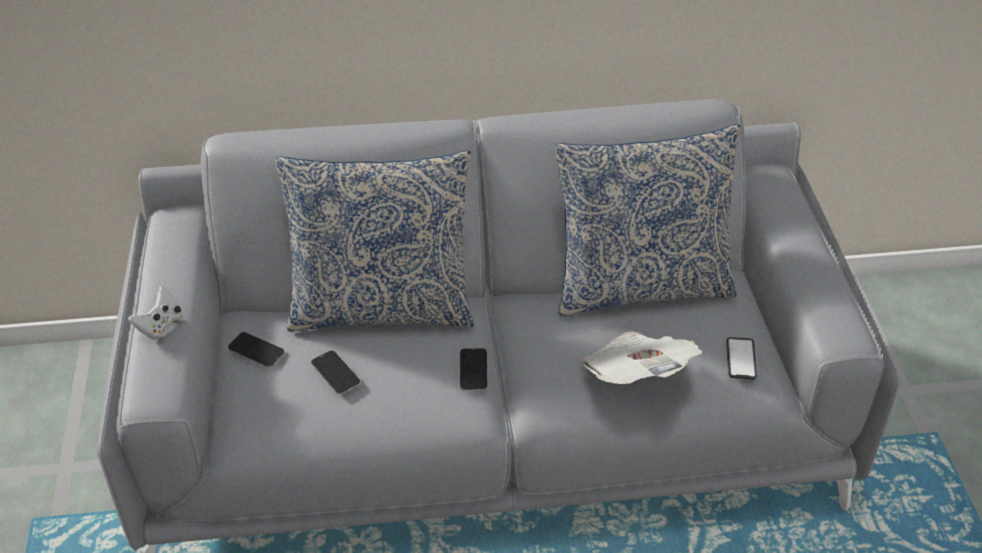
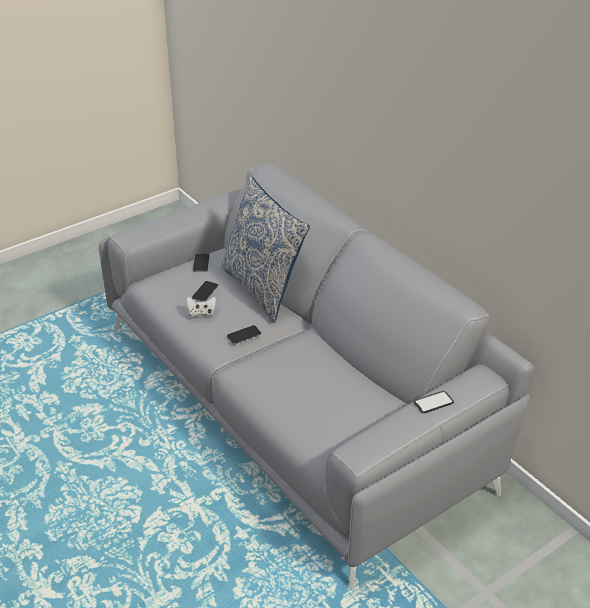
camera: 60 degrees right, 5 degrees down
white game controller [128,287,182,340] -> white game controller moved to [186,296,216,317]
pillow [554,124,740,317] -> none
newspaper [580,331,702,384] -> none
phone [726,337,757,379] -> phone moved to [414,391,454,413]

